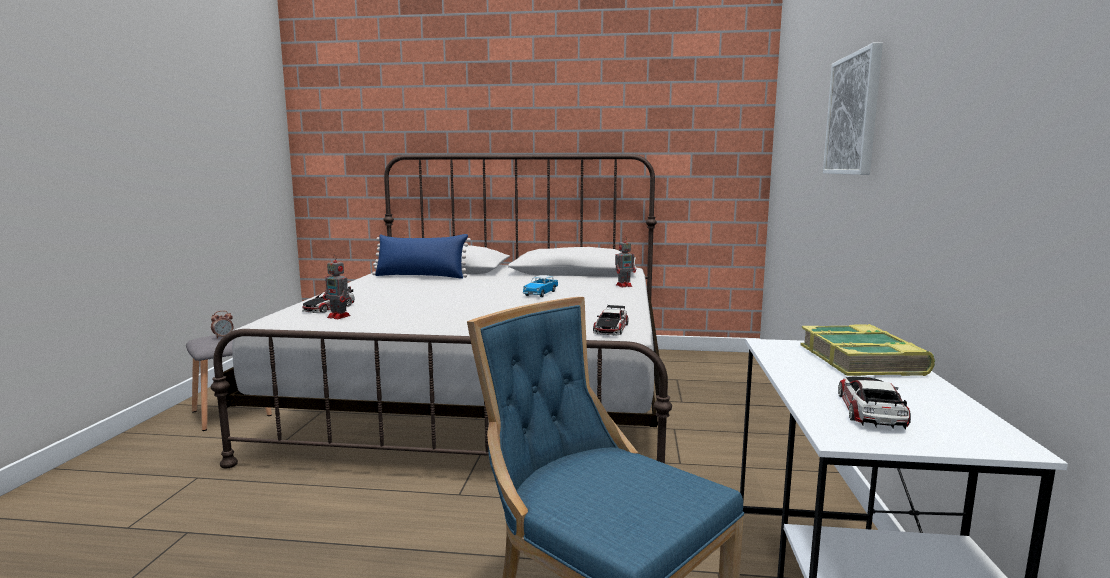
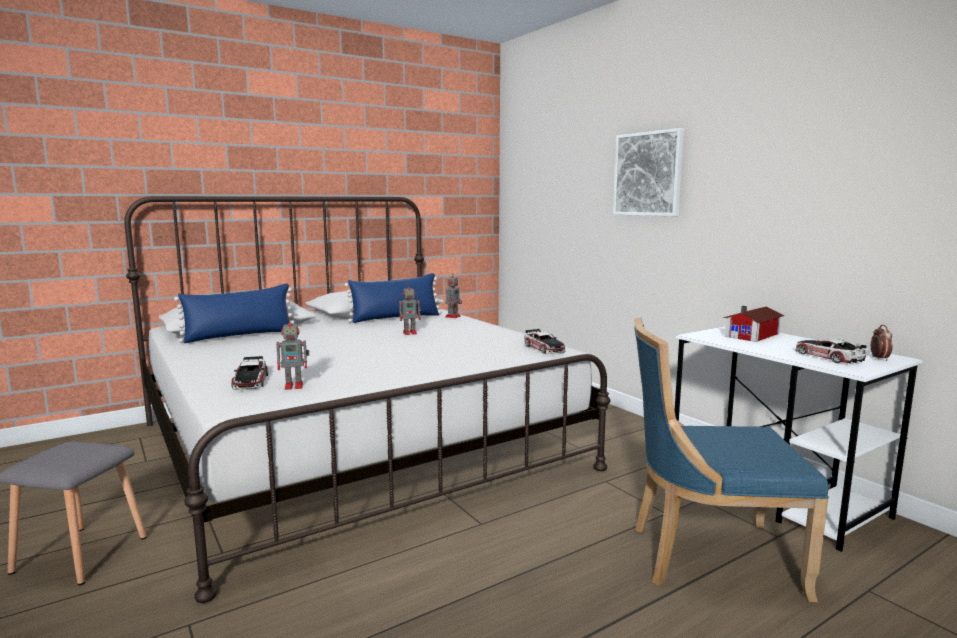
camera: 40 degrees left, 0 degrees up
alarm clock [211,311,234,339] -> alarm clock moved to [871,325,893,361]
toy car [523,275,558,297] -> toy robot [399,283,421,335]
book [800,324,935,376] -> toy house [723,306,784,342]
none -> blue pillow [344,273,441,323]

